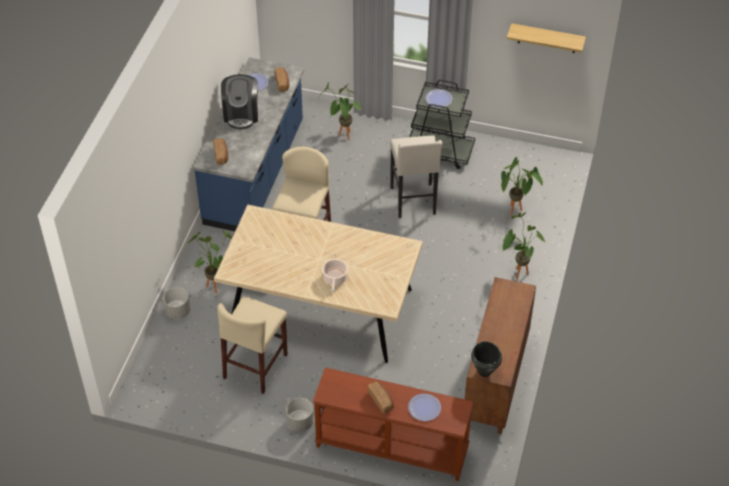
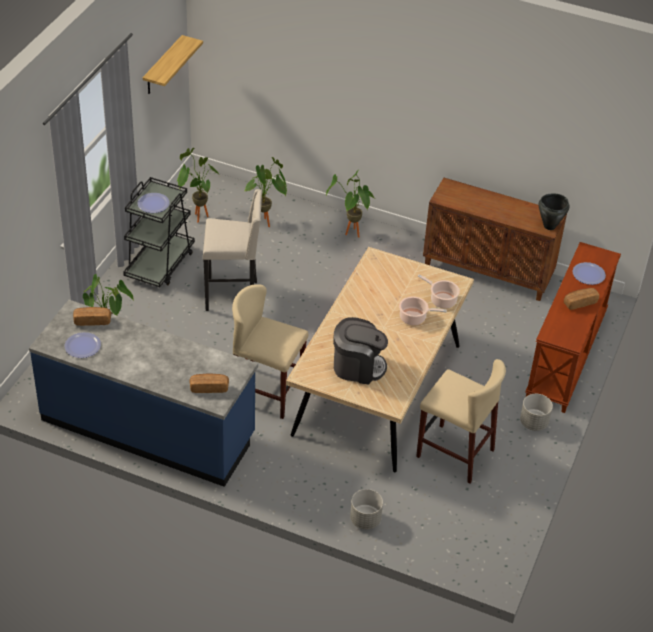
camera: 85 degrees left, 5 degrees down
potted plant [188,231,232,293] -> potted plant moved to [176,148,220,223]
coffee machine [221,74,258,129] -> coffee machine moved to [333,317,388,385]
none -> cooking pot [418,274,460,309]

